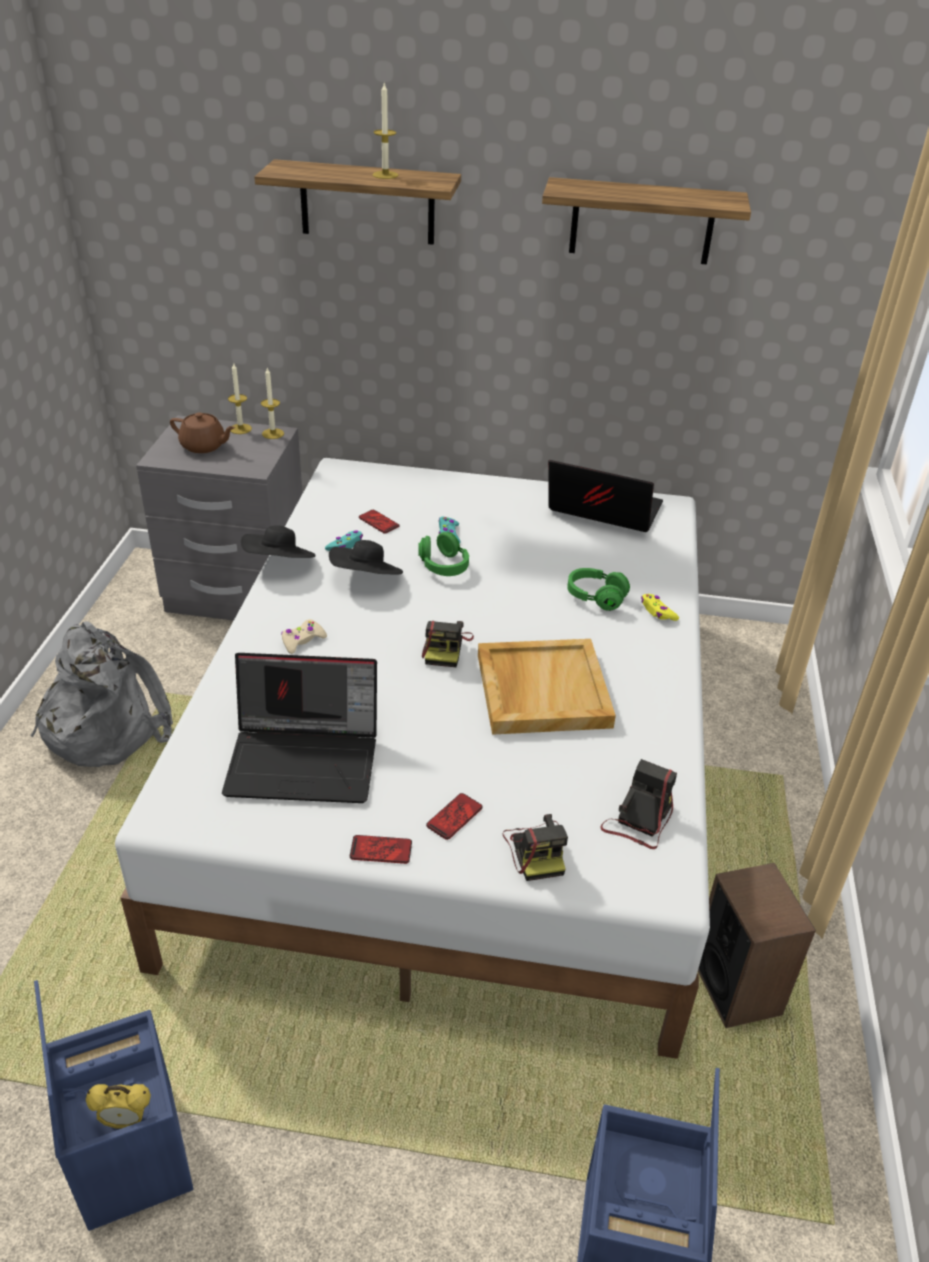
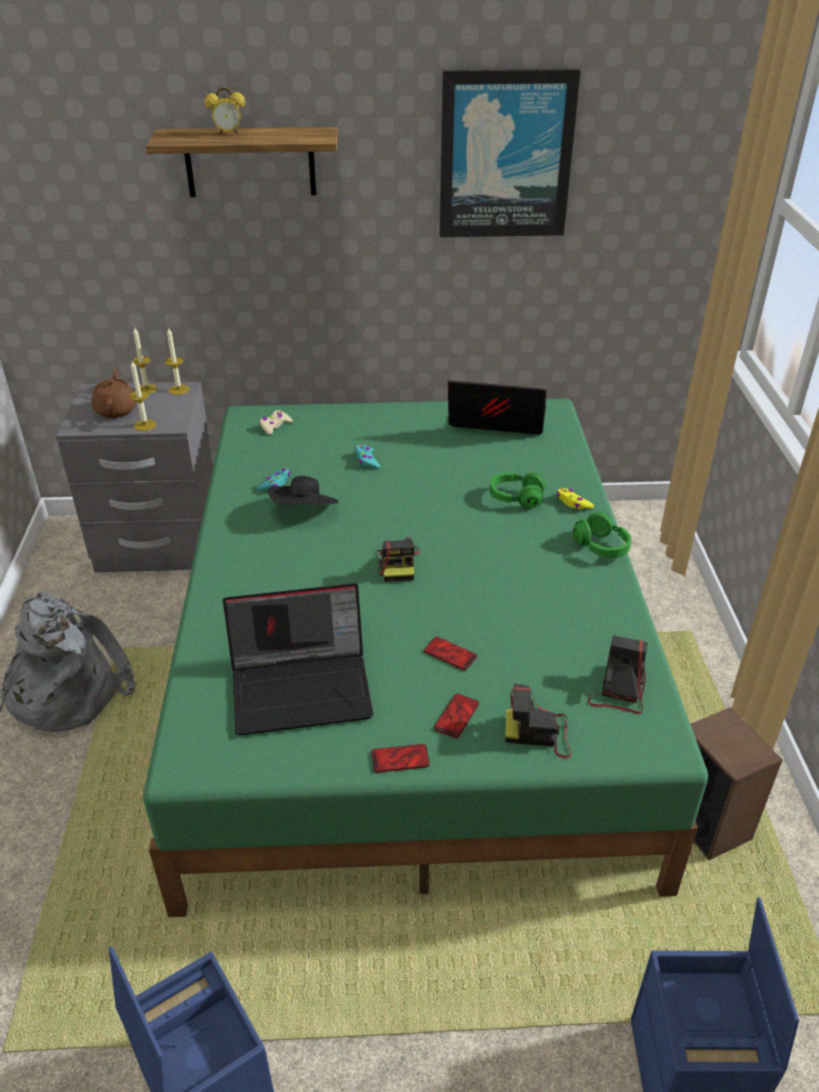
camera: 10 degrees left, 0 degrees up
alarm clock [86,1084,151,1129] -> alarm clock moved to [204,87,245,135]
white bed [115,458,710,1059] -> green bed [143,398,708,917]
brown teapot [170,412,235,453] -> brown teapot turned 105 degrees counterclockwise [92,369,137,418]
black hat [241,525,316,558] -> none
beige game controller [281,619,327,654] -> beige game controller moved to [259,410,293,435]
phone [359,510,399,534] -> phone moved to [424,637,477,671]
candle [372,82,398,179] -> candle moved to [130,361,156,431]
green headphones [418,532,469,576] -> green headphones moved to [573,512,632,558]
beige tray [478,639,616,735] -> none
camera [503,814,568,881] -> camera turned 120 degrees clockwise [505,684,571,759]
shelf [542,177,751,264] -> picture [440,69,581,237]

